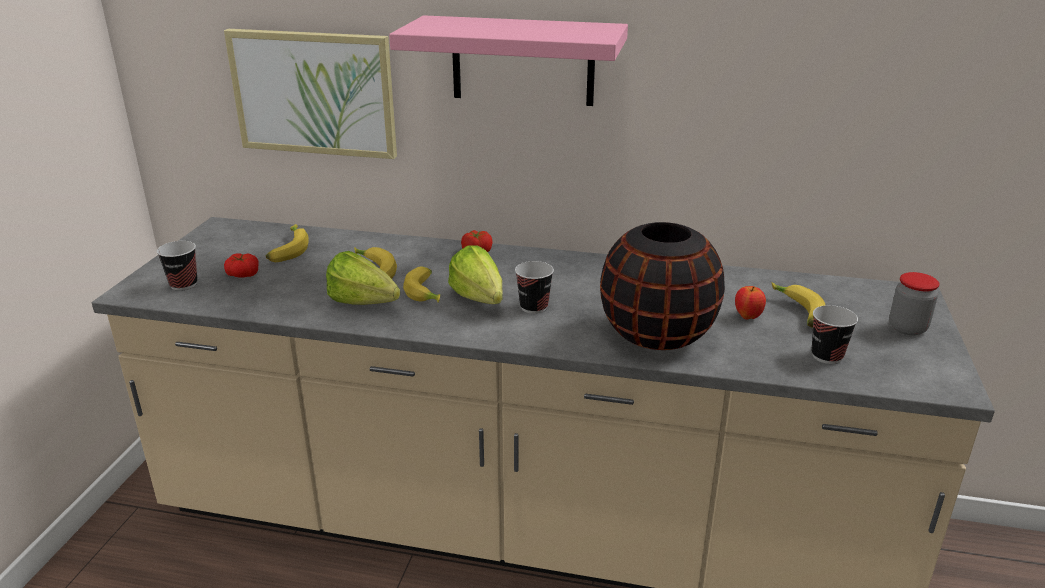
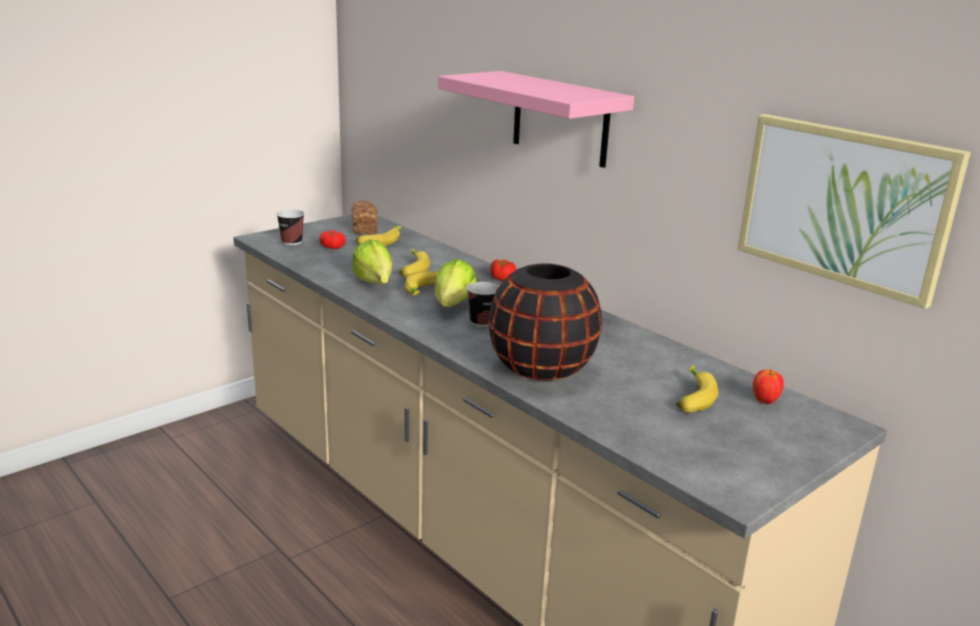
camera: 35 degrees right, 5 degrees down
picture [224,29,397,159] -> picture moved to [737,114,971,309]
apple [735,286,766,320] -> apple moved to [753,370,784,404]
cup [812,305,858,364] -> none
jar [889,272,940,335] -> none
none -> bread [351,201,378,235]

